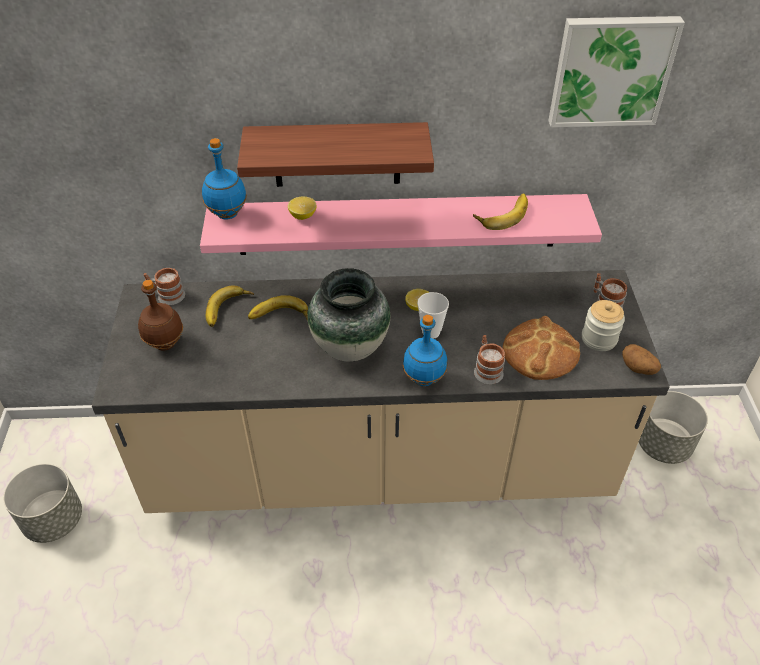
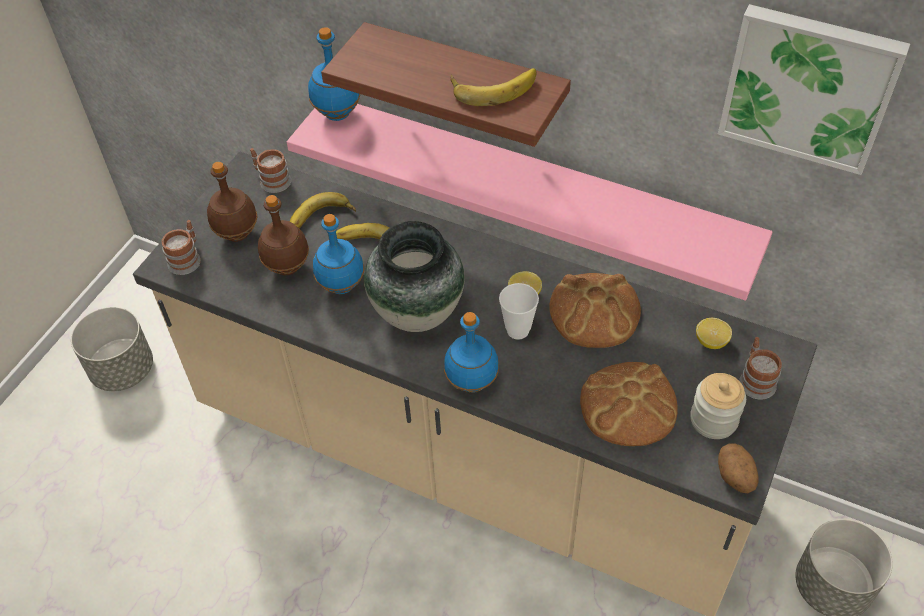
camera: 30 degrees right, 5 degrees up
lemon [288,197,316,220] -> lemon moved to [696,318,732,349]
banana [473,193,528,230] -> banana moved to [450,68,537,106]
mug [474,335,505,384] -> mug moved to [162,220,201,275]
none -> brown bottle [258,195,309,275]
none -> blue bottle [313,214,364,294]
none -> bread [550,273,641,348]

